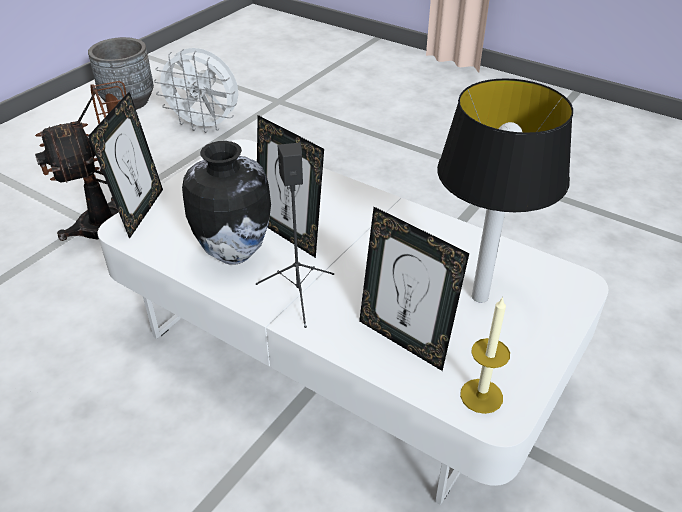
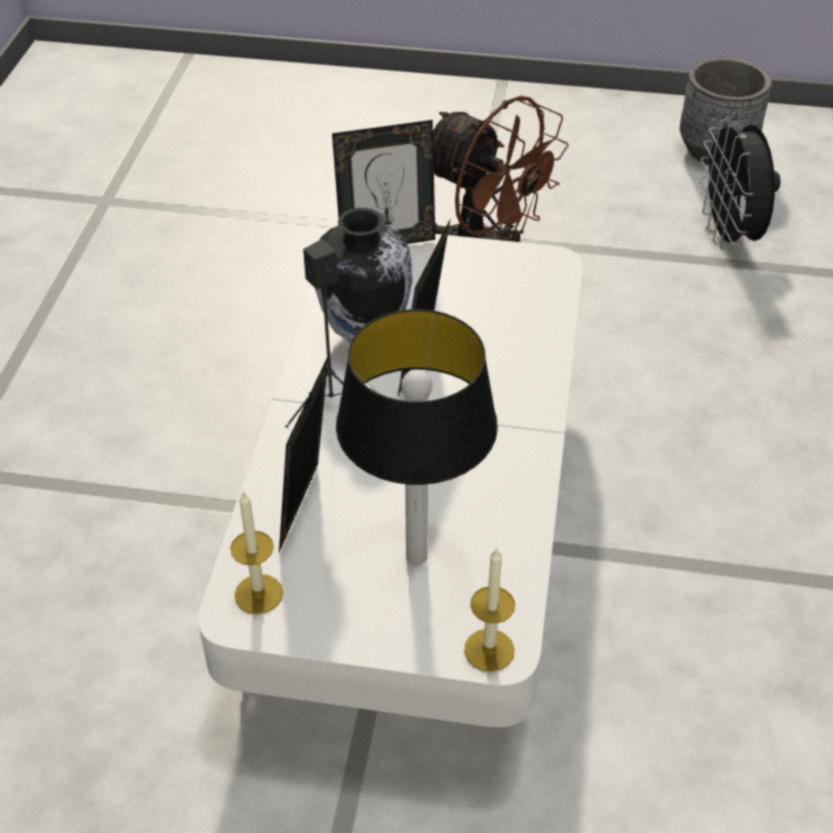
camera: 65 degrees right, 5 degrees up
white fan [154,48,238,133] -> black fan [699,118,780,250]
none -> candle [464,548,515,672]

